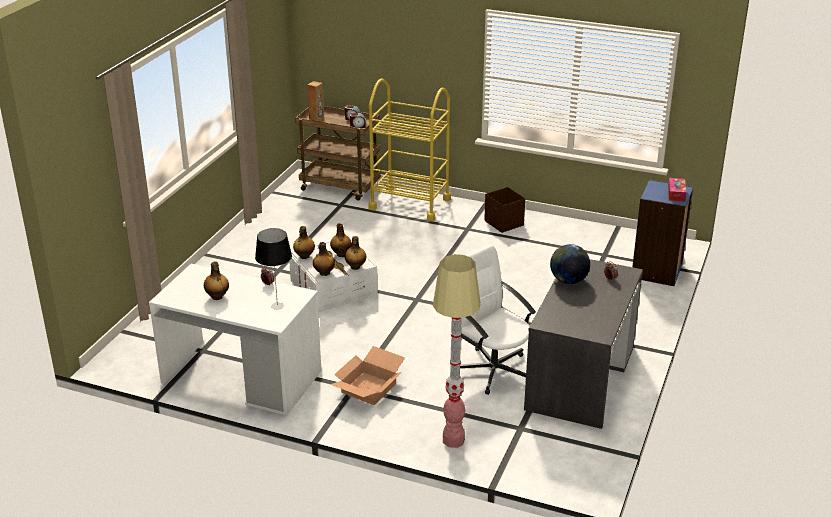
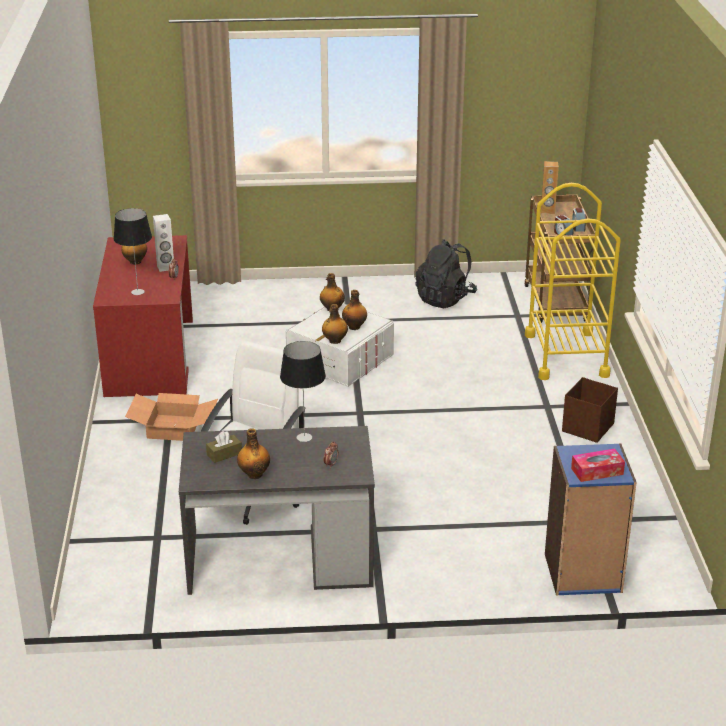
camera: 65 degrees right, 0 degrees up
white desk [149,264,321,416] -> red desk [93,235,193,397]
bottle [313,242,335,276] -> bottle moved to [237,428,270,479]
floor lamp [433,254,481,448] -> none
globe [550,244,590,284] -> table lamp [280,341,326,442]
none -> white speaker [153,214,174,272]
none -> brown tissue box [206,431,242,463]
none -> black backpack [415,239,477,308]

